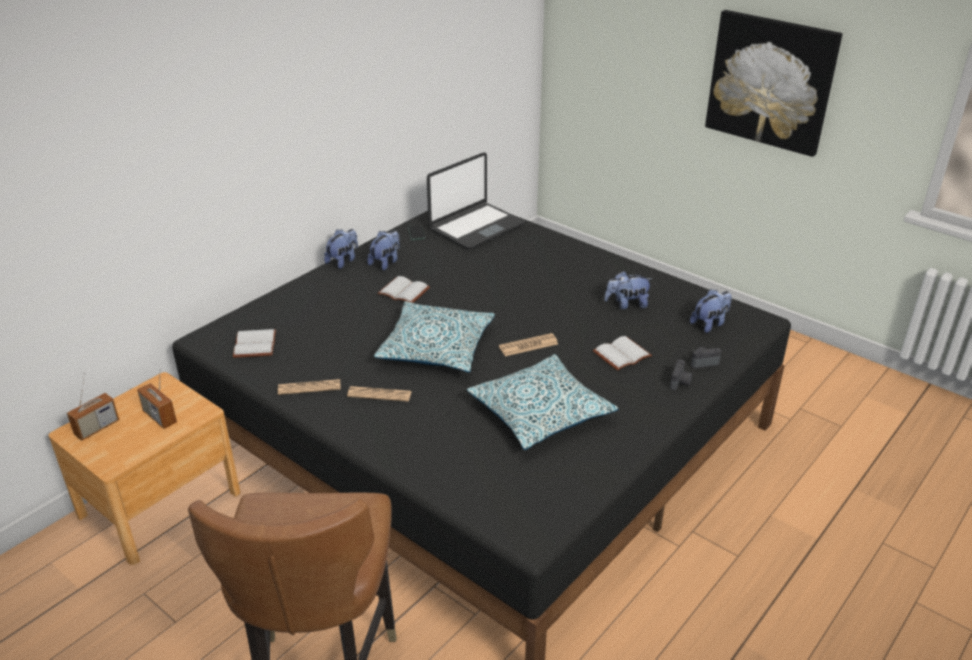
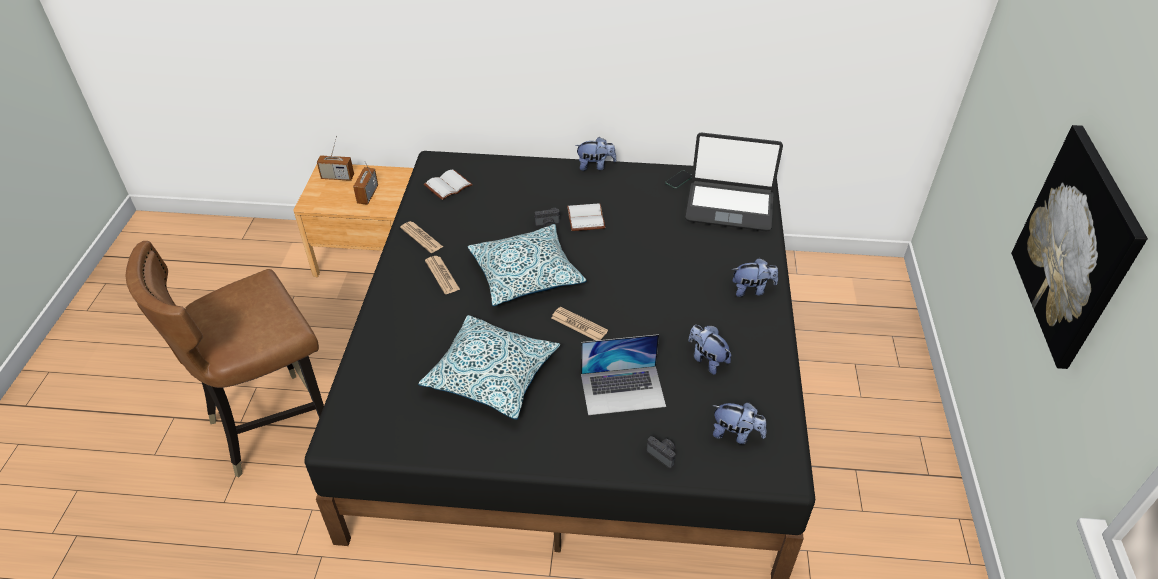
camera: 55 degrees right, 10 degrees up
plush toy [367,230,400,270] -> plush toy moved to [732,258,778,297]
white book [593,336,652,371] -> laptop [581,334,666,415]
camera [670,360,692,391] -> camera moved to [535,208,560,227]

